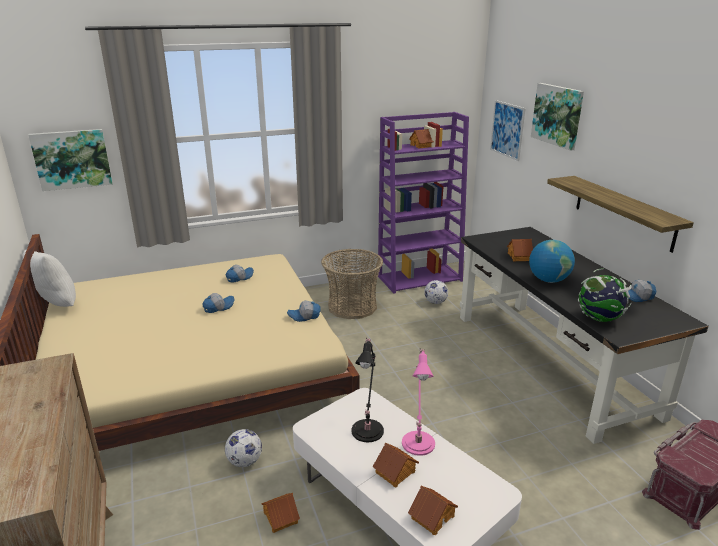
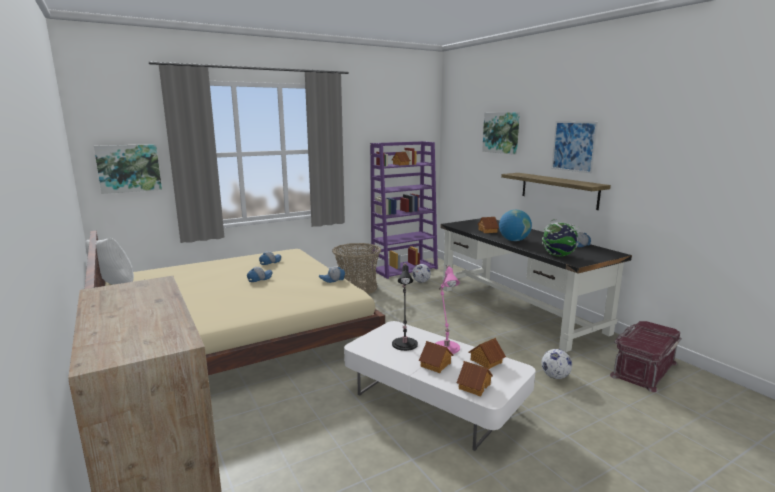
camera: 10 degrees left, 10 degrees down
football [225,429,262,467] -> football moved to [541,349,572,379]
toy house [261,493,300,533] -> toy house moved to [469,338,506,369]
picture [490,100,526,161] -> picture moved to [551,121,598,174]

